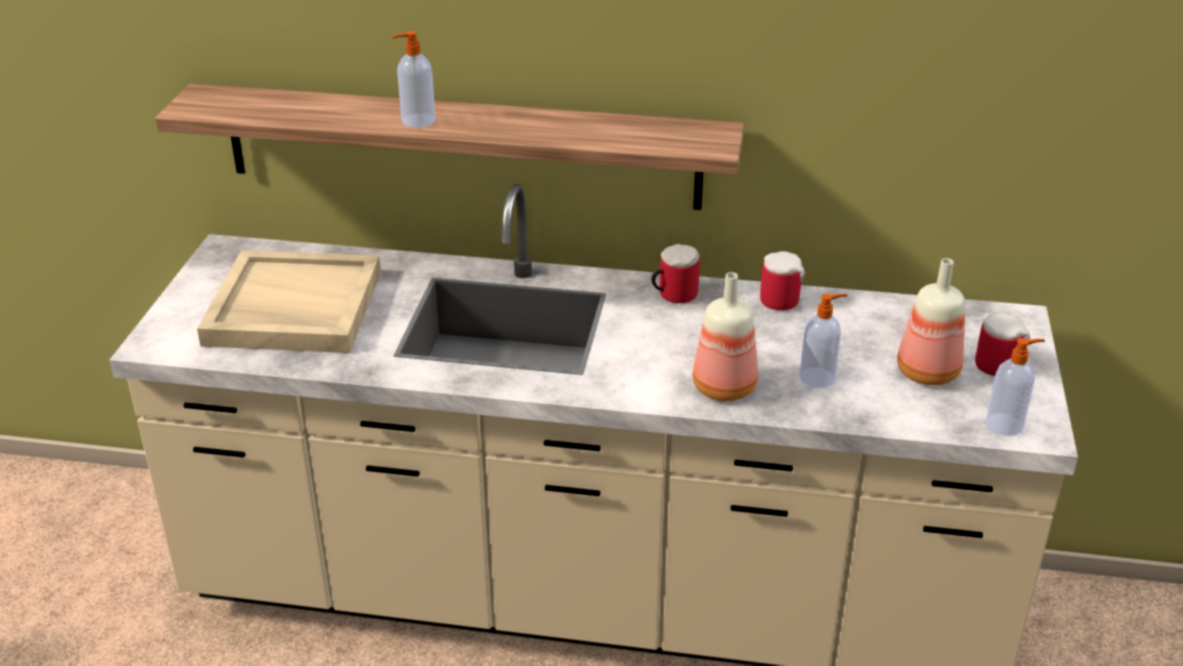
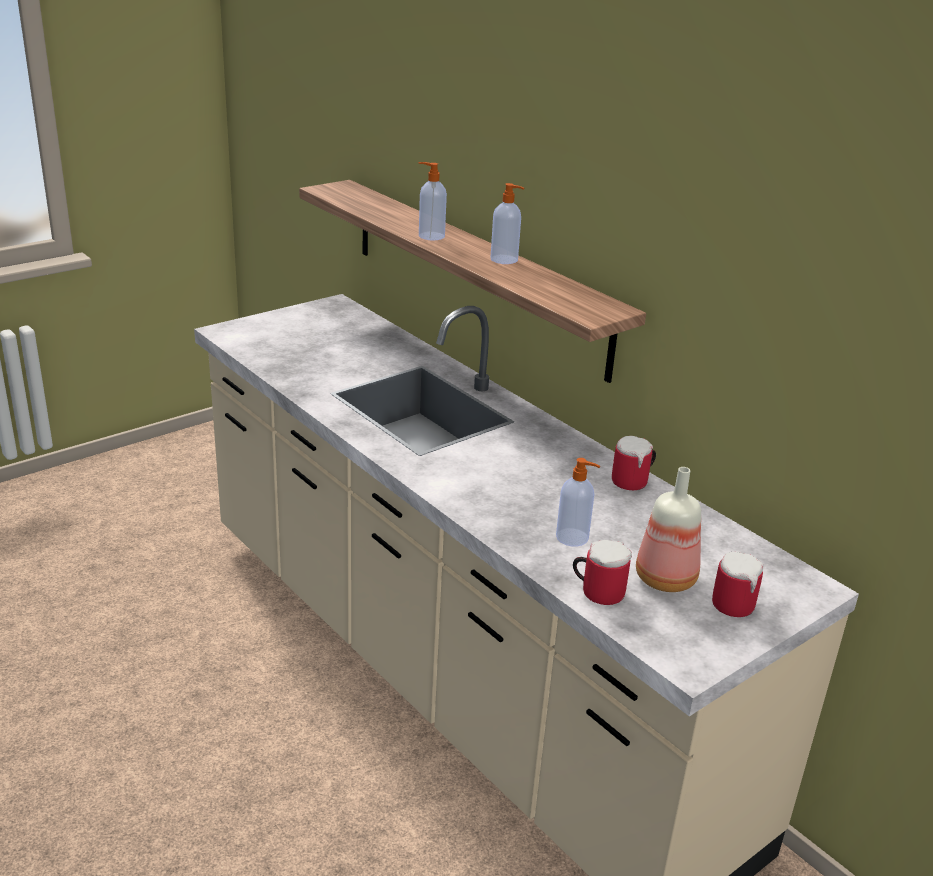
camera: 40 degrees right, 5 degrees down
beige tray [197,250,381,353] -> none
mug [651,244,700,303] -> mug moved to [573,540,632,605]
bottle [693,272,758,401] -> none
soap dispenser [986,338,1045,436] -> soap dispenser moved to [491,183,524,264]

